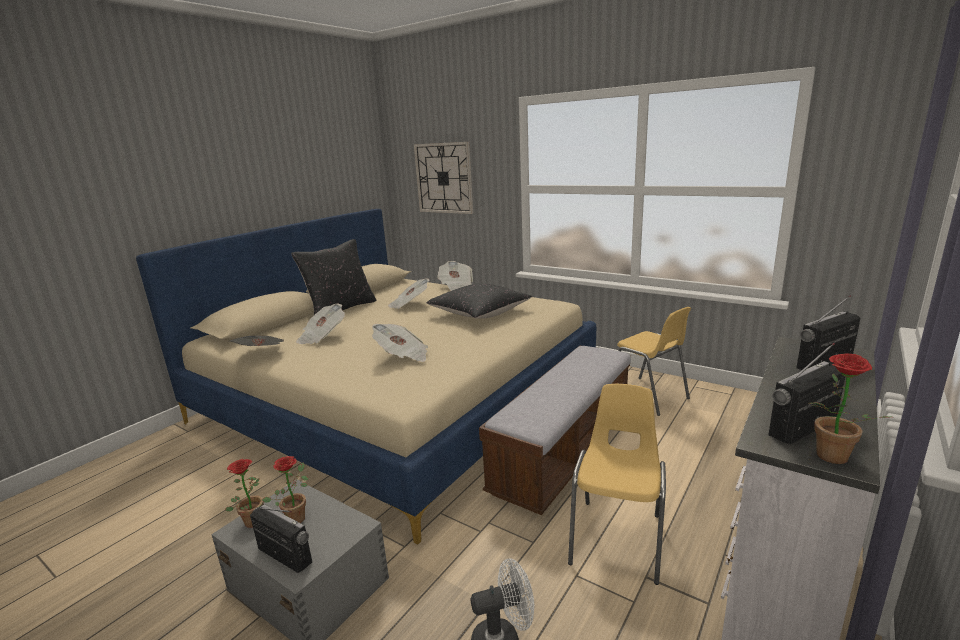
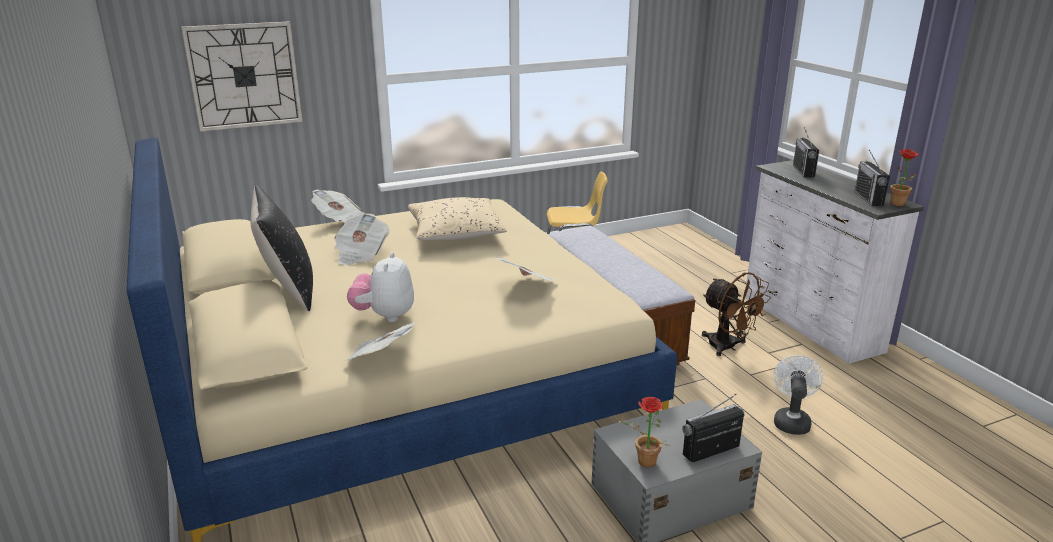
camera: 60 degrees left, 5 degrees up
potted plant [262,456,308,523] -> none
newspaper [296,303,345,344] -> plush toy [347,252,414,322]
black pillow [427,284,532,319] -> beige pillow [408,197,507,240]
yellow chair [568,384,666,585] -> brown fan [702,272,771,356]

